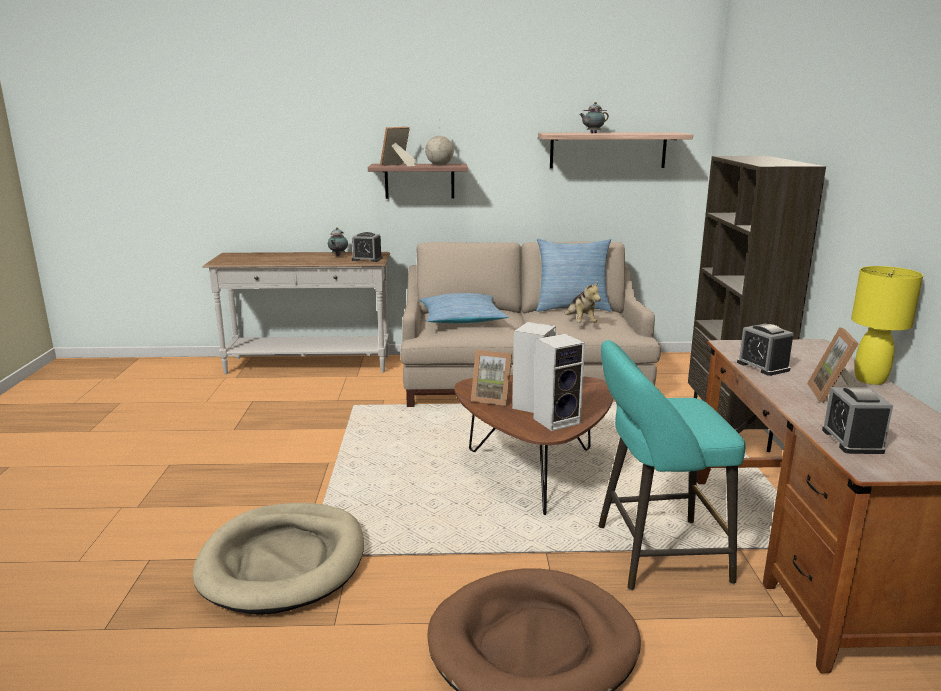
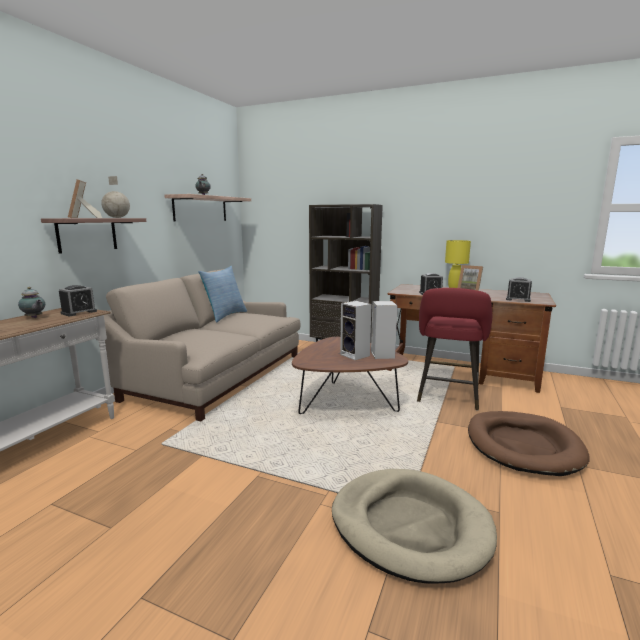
camera: 65 degrees left, 5 degrees down
pillow [420,293,509,323] -> none
picture frame [471,350,512,406] -> none
plush toy [565,282,601,323] -> none
turquoise stool [599,340,746,590] -> red stool [417,288,492,410]

